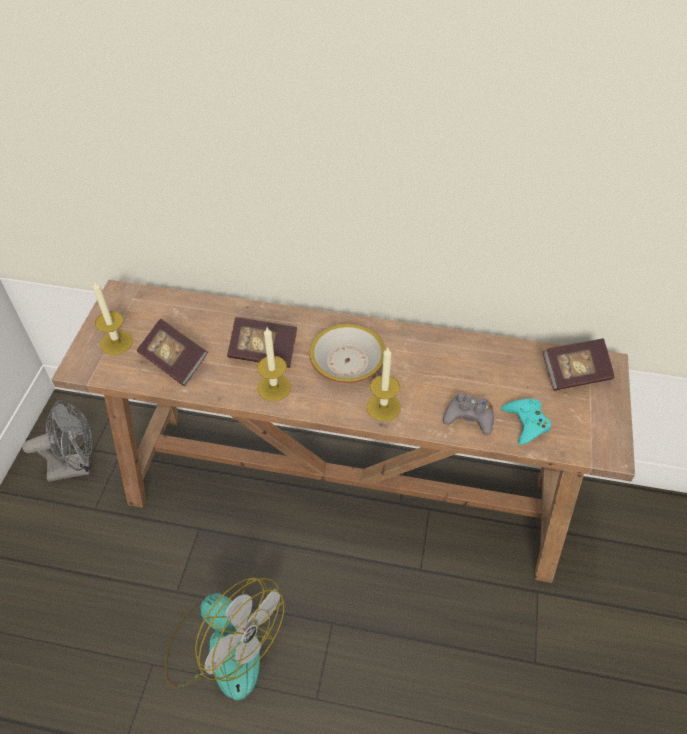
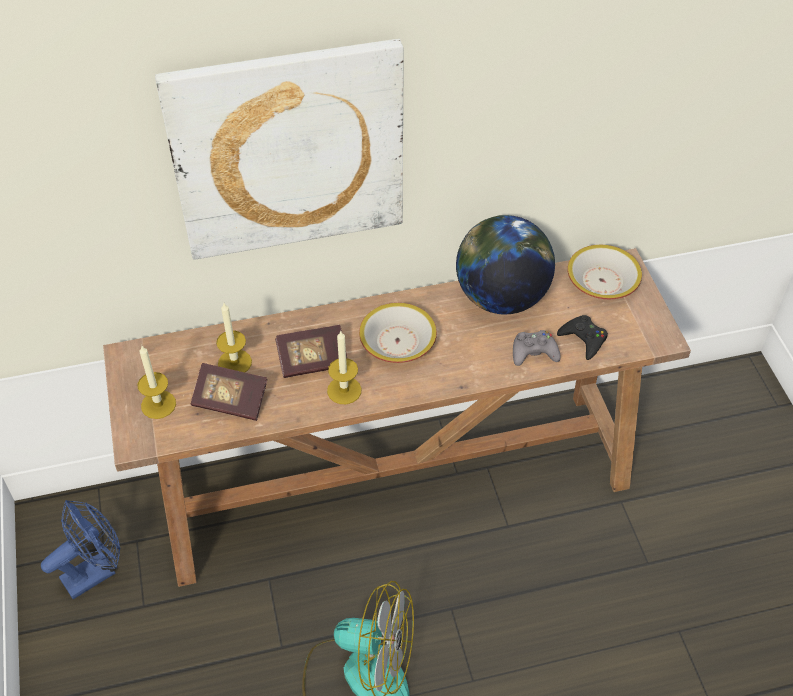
camera: 25 degrees left, 0 degrees up
grey fan [22,400,93,481] -> blue fan [41,500,121,599]
candle [367,348,401,422] -> candle moved to [216,303,252,372]
turquoise game controller [501,399,551,445] -> black game controller [557,315,608,360]
book [543,338,614,391] -> bowl [568,245,642,299]
none -> picture [155,39,404,260]
none -> globe [456,215,555,314]

